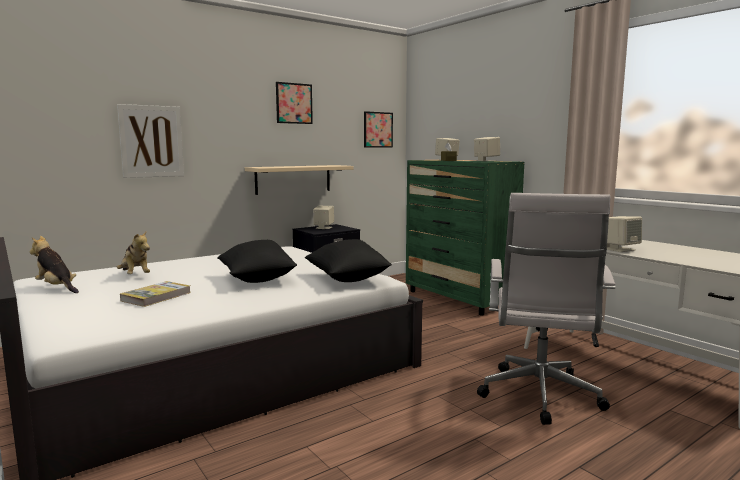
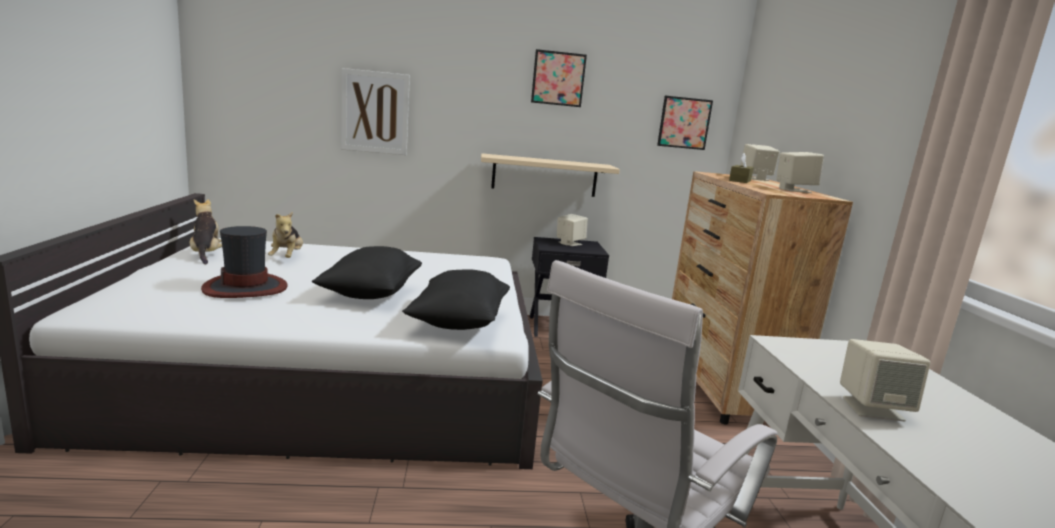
camera: 30 degrees right, 5 degrees up
book [120,281,191,307] -> hat [201,226,288,298]
green dresser [406,160,524,315] -> brown dresser [672,171,853,425]

